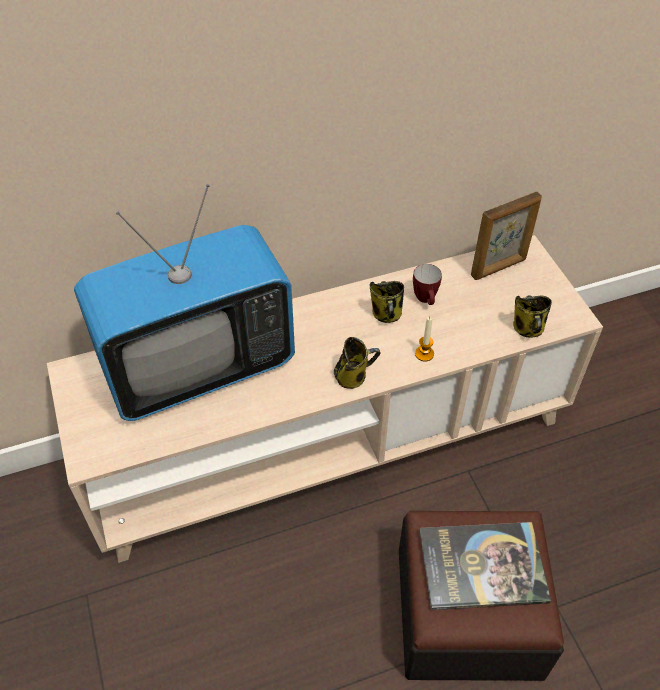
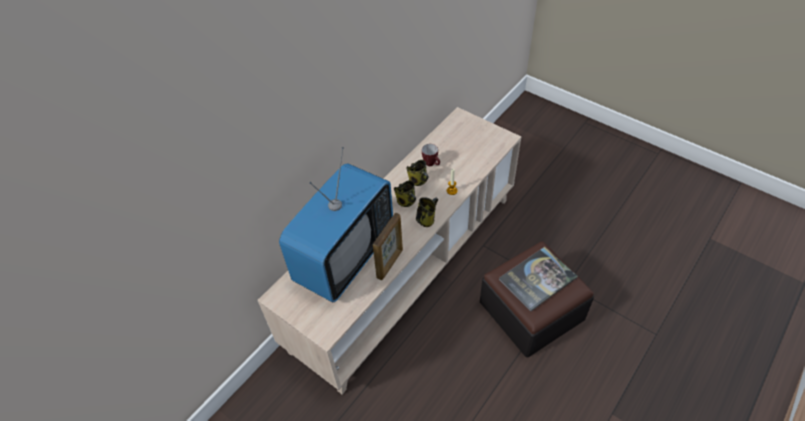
camera: 30 degrees left, 0 degrees up
picture frame [471,192,542,280] -> picture frame moved to [373,212,403,280]
mug [513,295,552,338] -> mug moved to [394,180,416,207]

